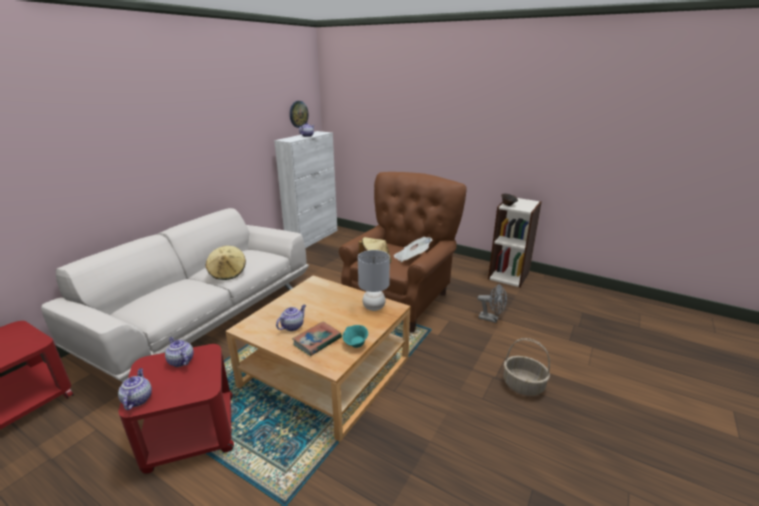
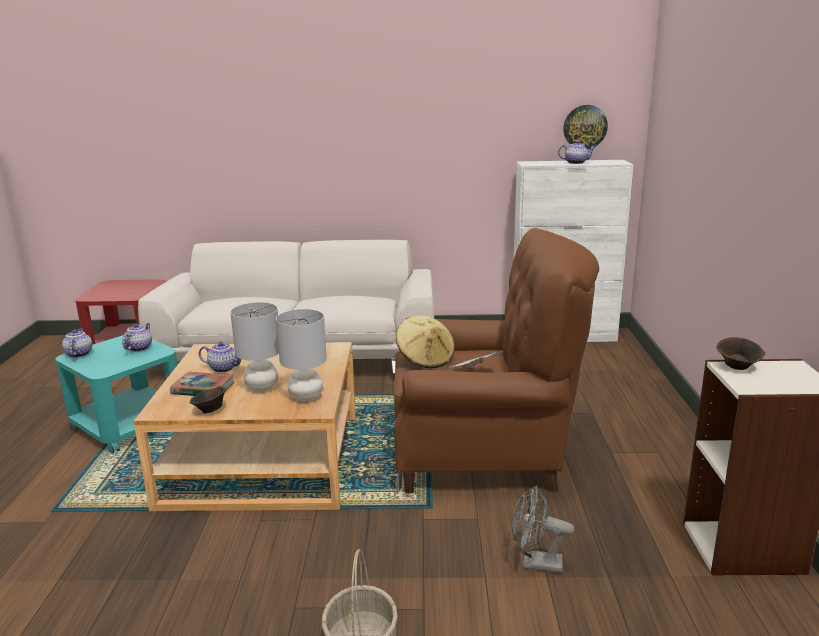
camera: 60 degrees right, 5 degrees down
red side table [118,344,234,474] -> turquoise side table [56,335,178,454]
teapot [118,368,152,410] -> teapot turned 60 degrees counterclockwise [62,328,92,358]
beige hat [206,246,246,280] -> none
turquoise bowl [342,325,368,348] -> brown bowl [190,386,226,413]
grey fan [477,284,507,323] -> grey fan turned 105 degrees clockwise [512,486,574,573]
none -> grey table lamp [230,302,279,391]

